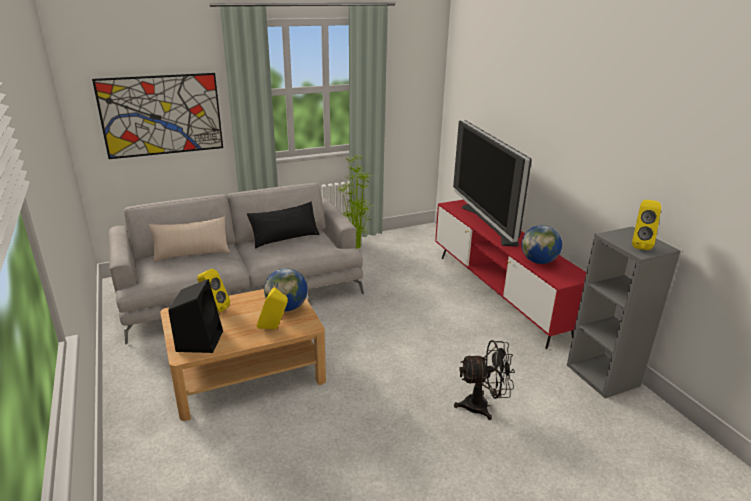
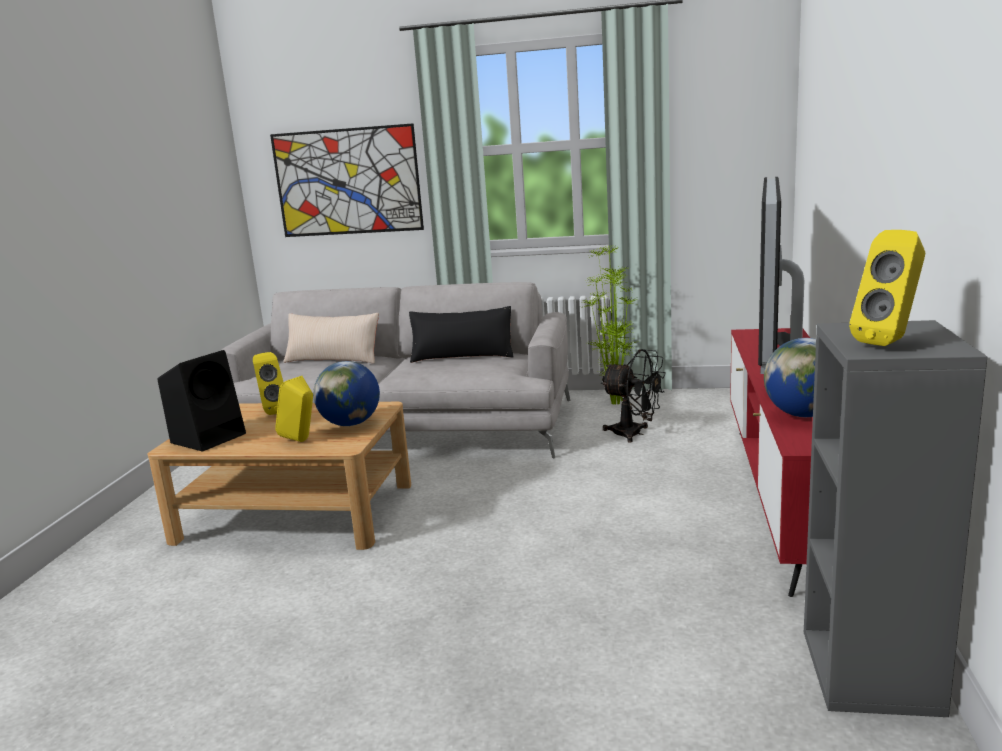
camera: 35 degrees right, 10 degrees down
black fan [454,340,515,420] -> black fan moved to [601,349,666,443]

